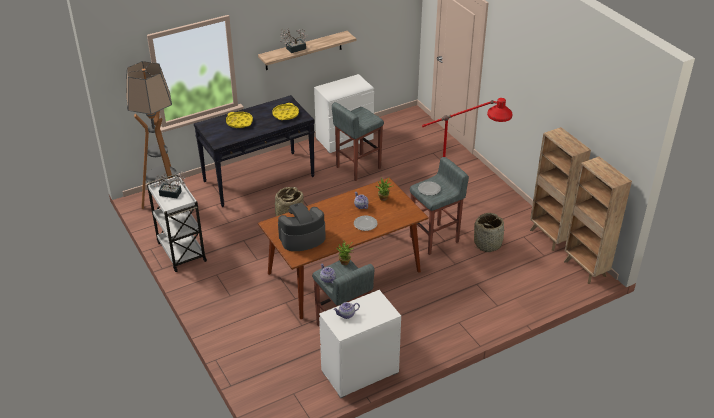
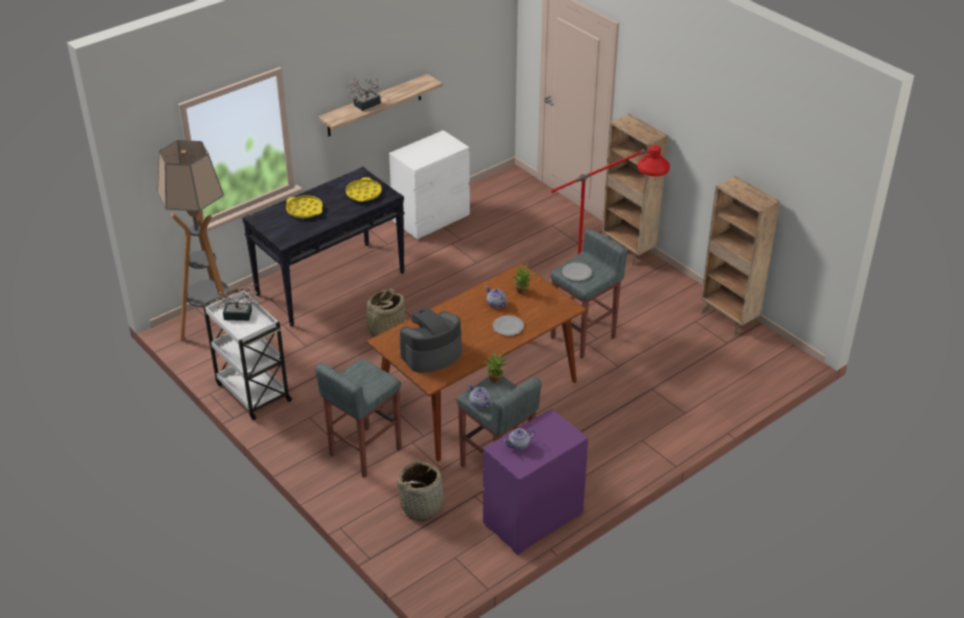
camera: 10 degrees left, 0 degrees up
white dresser [319,290,401,398] -> purple dresser [483,409,588,555]
grey stool [332,102,384,181] -> grey stool moved to [315,359,401,478]
basket [474,213,506,252] -> basket moved to [397,461,447,521]
brown bookcase [564,156,632,284] -> brown bookcase moved to [602,114,668,265]

